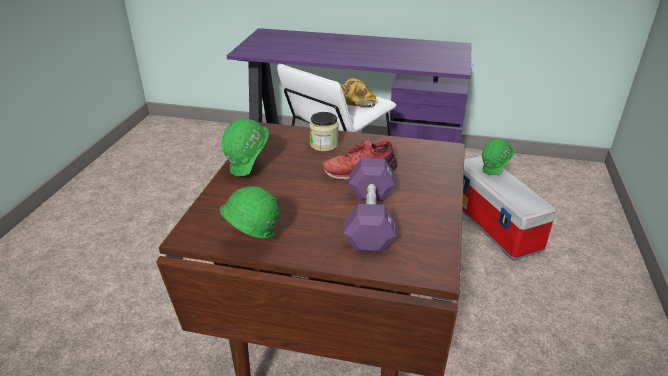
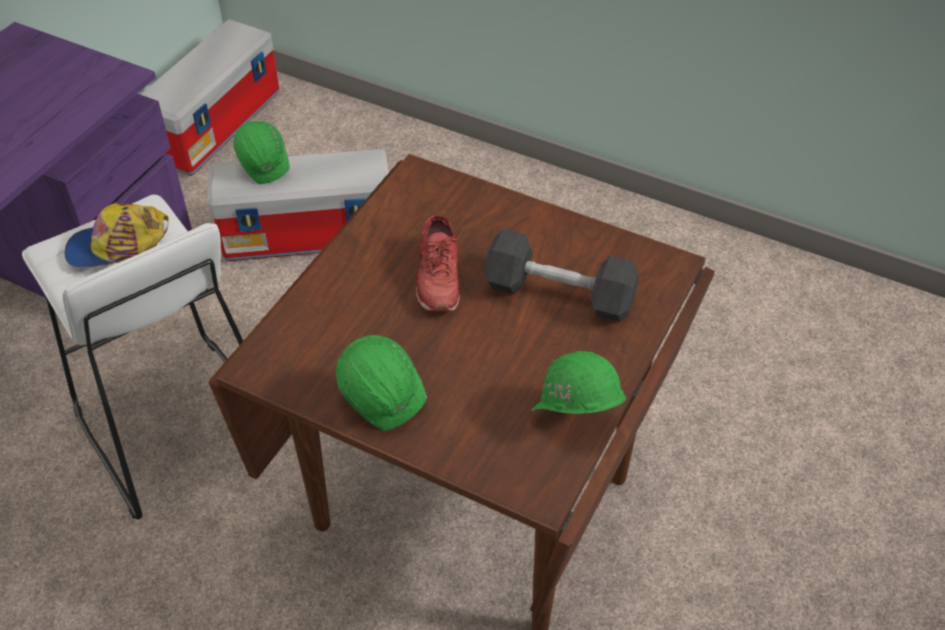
camera: 75 degrees left, 15 degrees up
jar [309,112,339,152] -> none
purple dumbbell [343,158,397,253] -> black dumbbell [484,229,639,322]
none -> storage box [140,19,280,176]

